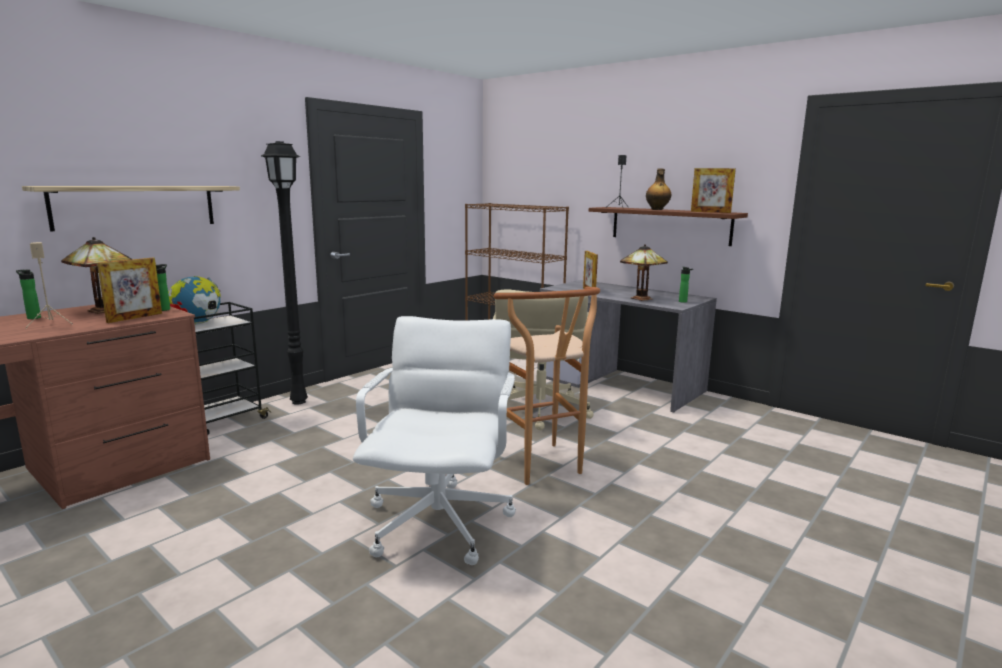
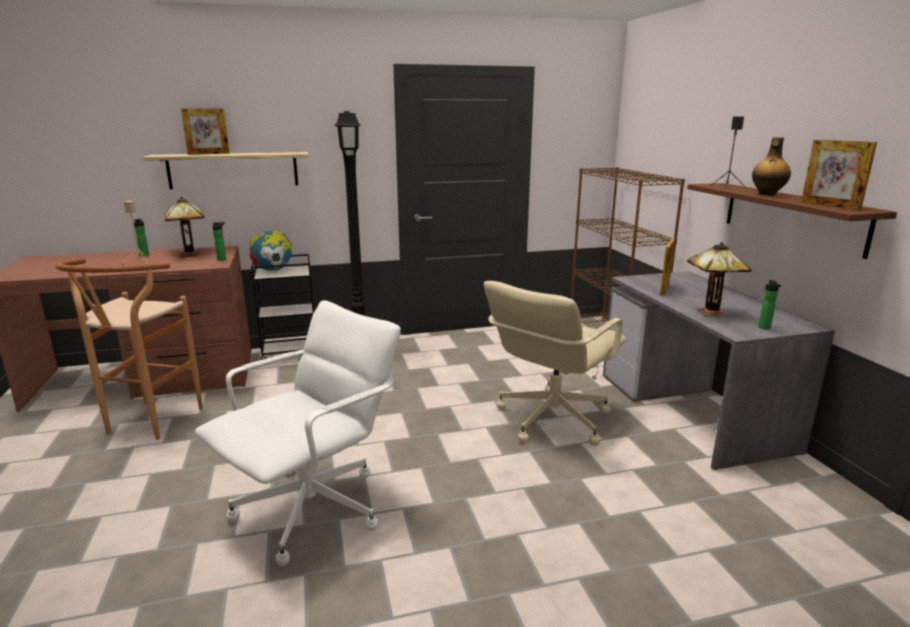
camera: 35 degrees right, 5 degrees up
picture frame [97,258,162,323] -> picture frame moved to [181,108,230,155]
brown stool [494,287,600,485] -> brown stool moved to [55,258,203,440]

